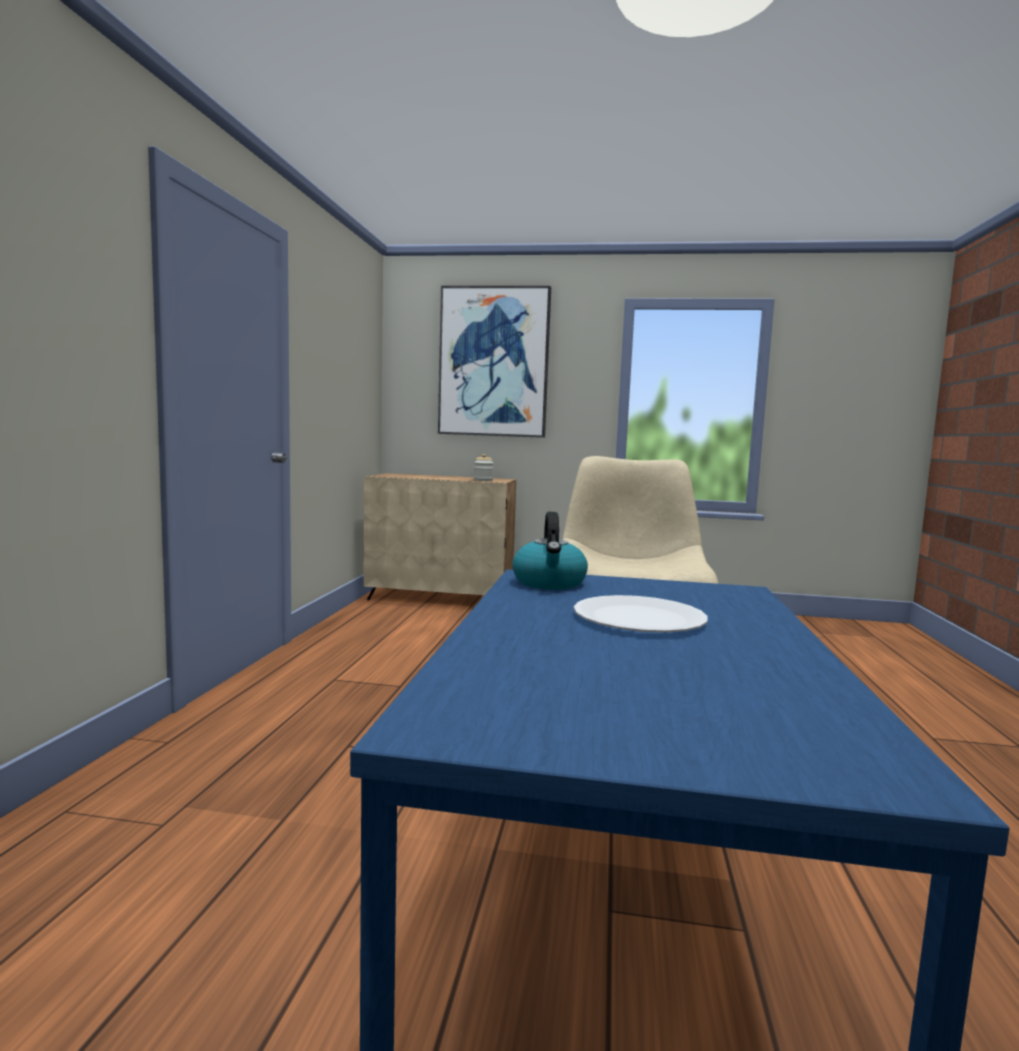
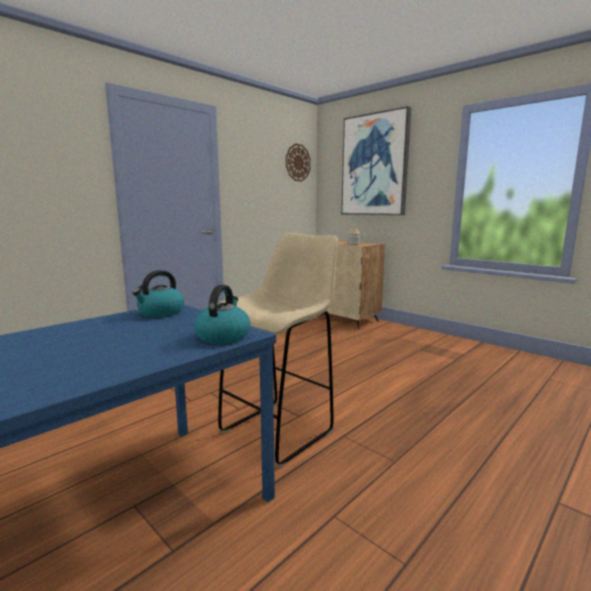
camera: 35 degrees right, 5 degrees up
white plate [574,595,708,632] -> none
none -> kettle [194,285,250,344]
none -> wall clock [286,144,311,181]

